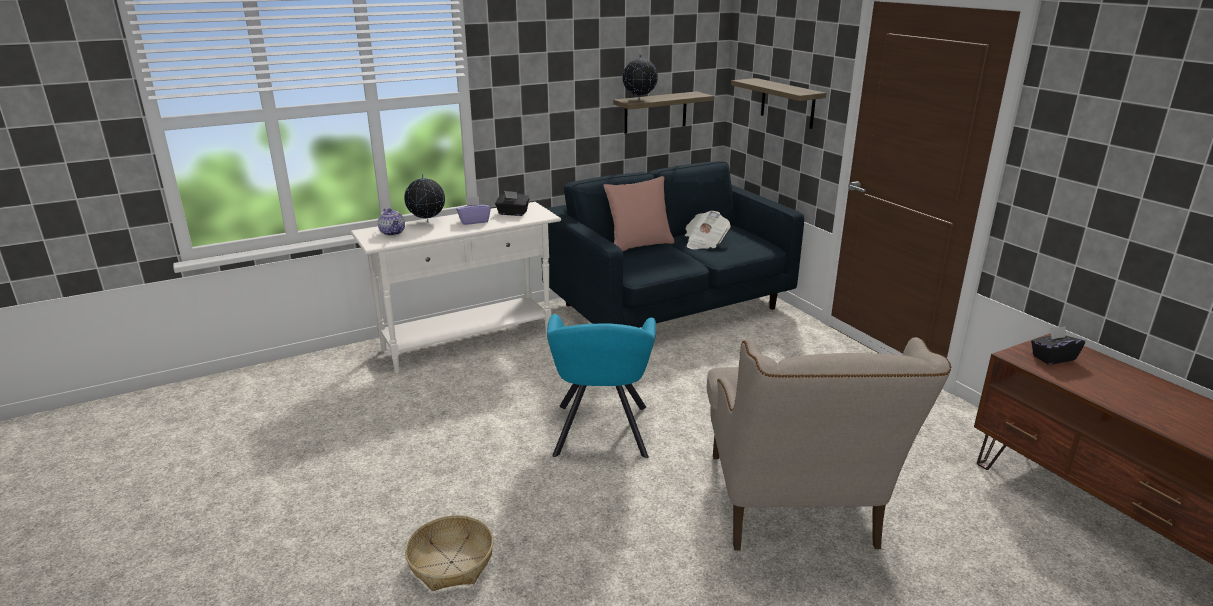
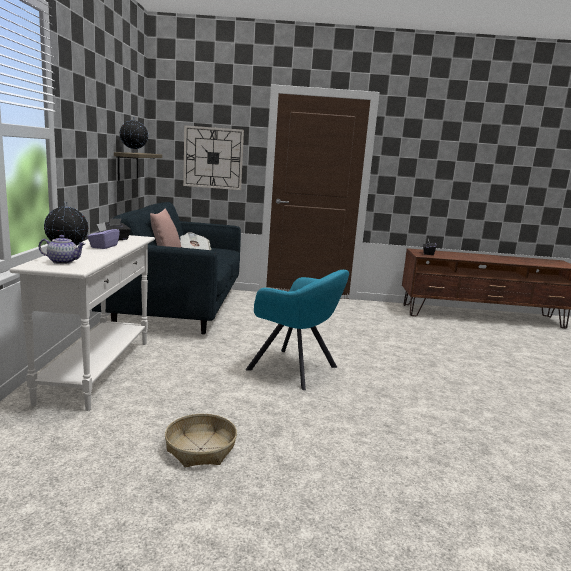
camera: 60 degrees left, 10 degrees down
basket [405,515,494,591] -> basket moved to [165,414,237,467]
beige armchair [707,337,951,550] -> none
shelf [731,78,826,129] -> wall clock [183,125,244,190]

